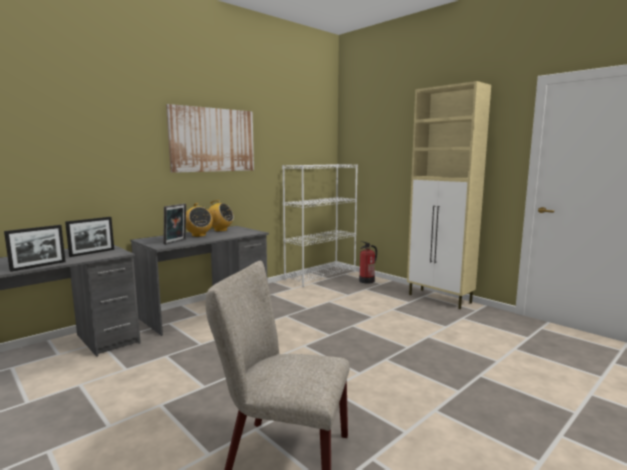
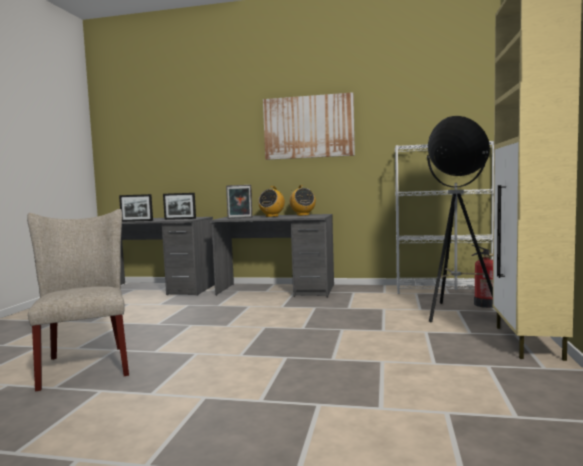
camera: 55 degrees right, 5 degrees down
none -> floor lamp [427,116,493,322]

